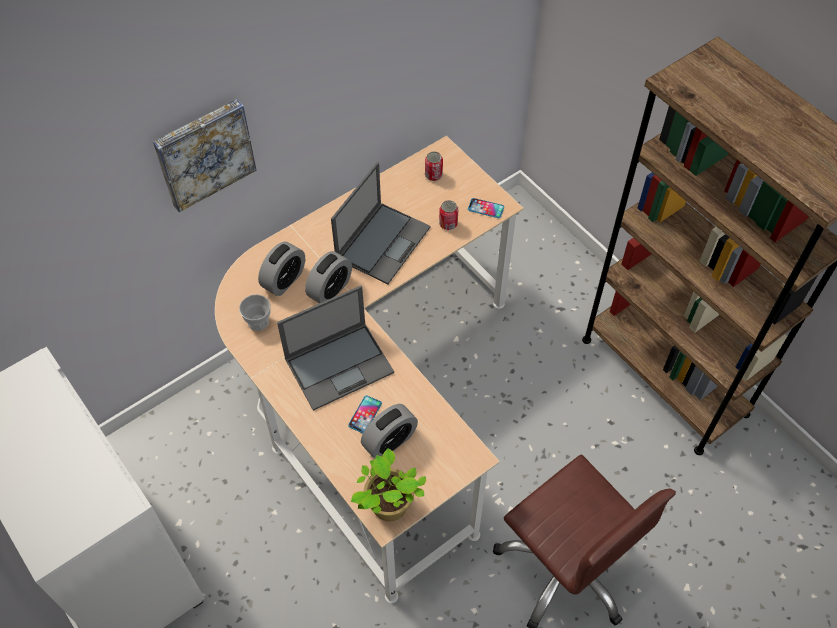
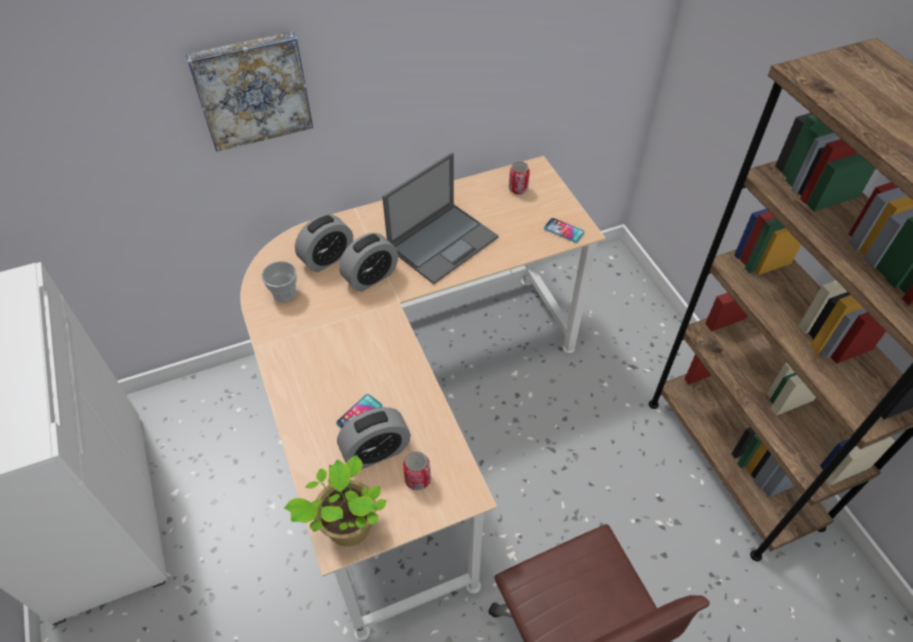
camera: 15 degrees right, 5 degrees down
laptop [277,286,394,411] -> none
can [439,200,458,230] -> can moved to [403,451,431,490]

